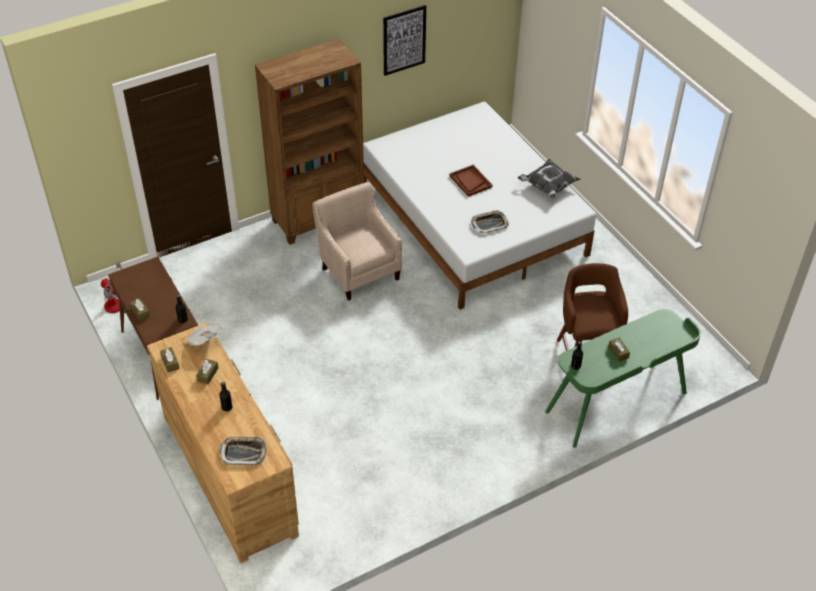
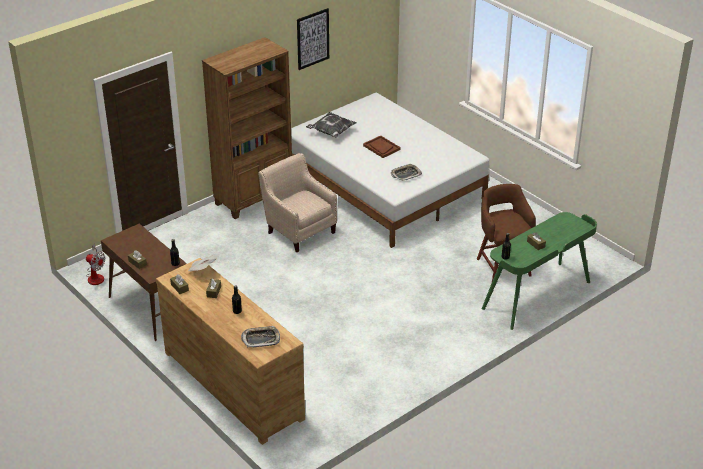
camera: 10 degrees left, 10 degrees down
pillow [518,159,581,199] -> pillow moved to [306,112,357,138]

